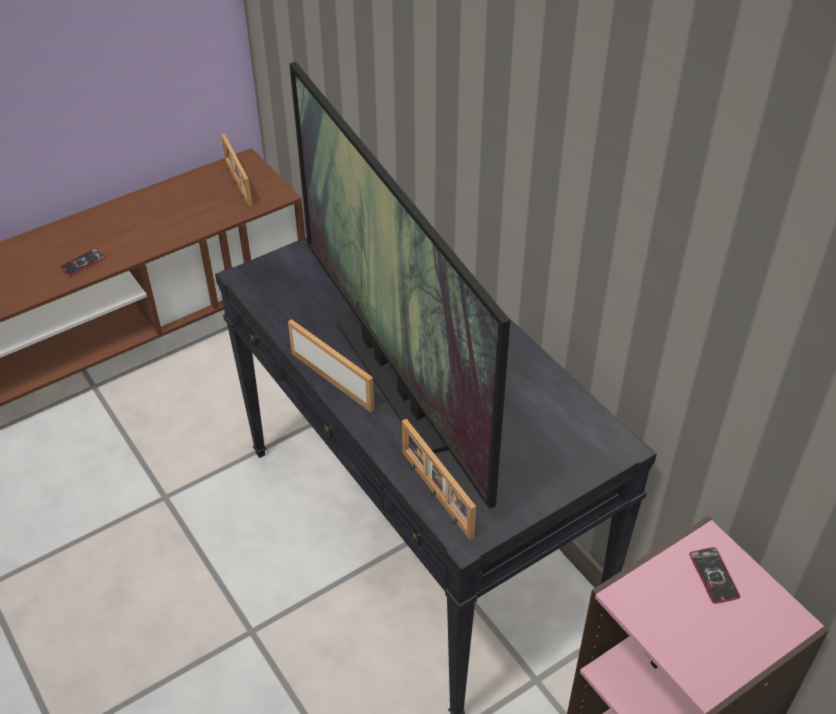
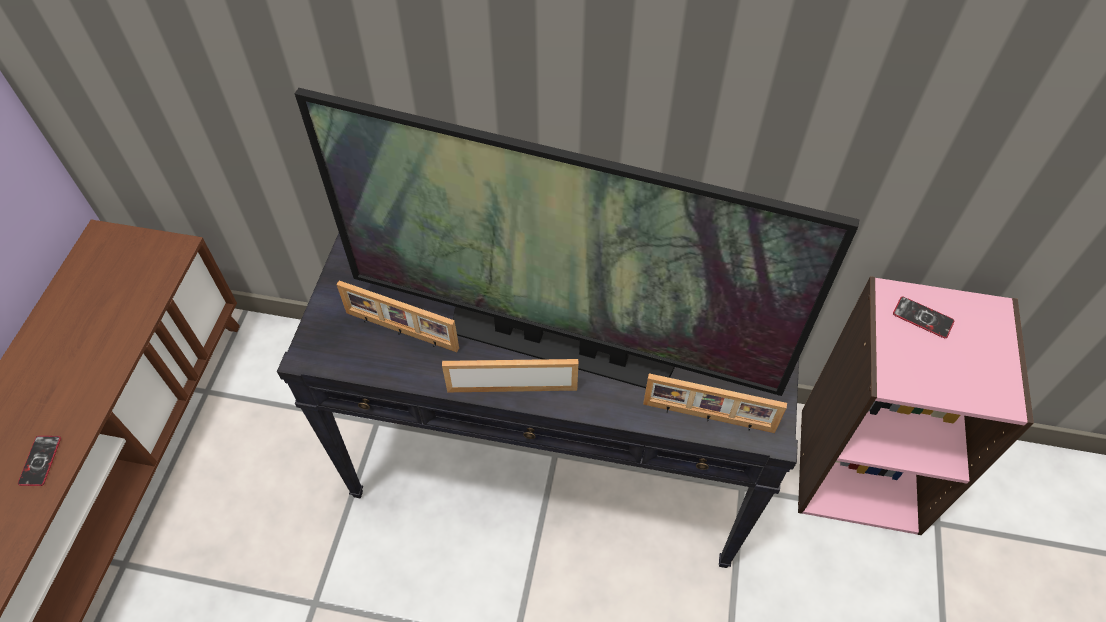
camera: 45 degrees left, 10 degrees up
picture frame [221,134,252,207] -> picture frame moved to [336,281,459,352]

